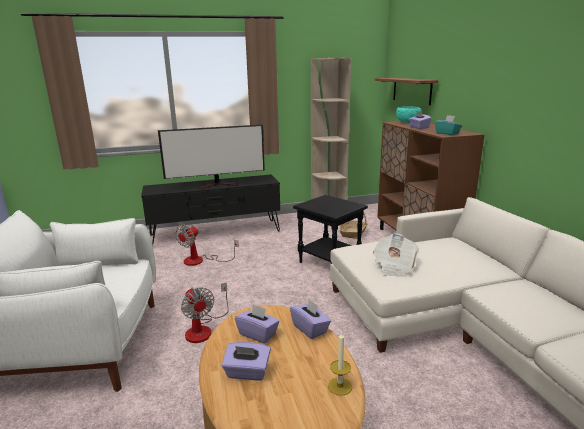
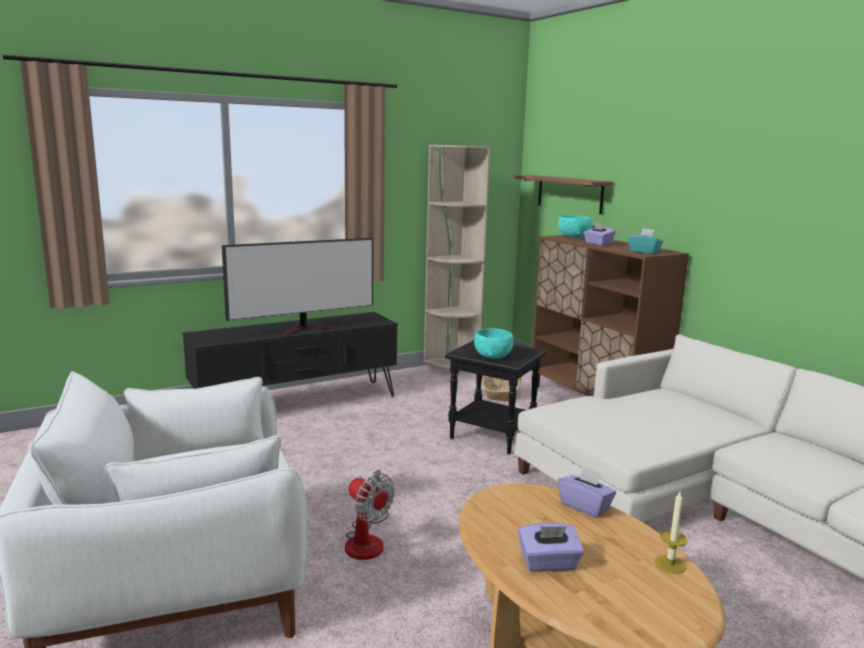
camera: 15 degrees left, 5 degrees down
fan [175,224,239,266] -> none
purple tissue box [235,304,279,343] -> none
newspaper [373,233,419,276] -> none
none -> turquoise bowl [474,328,514,359]

